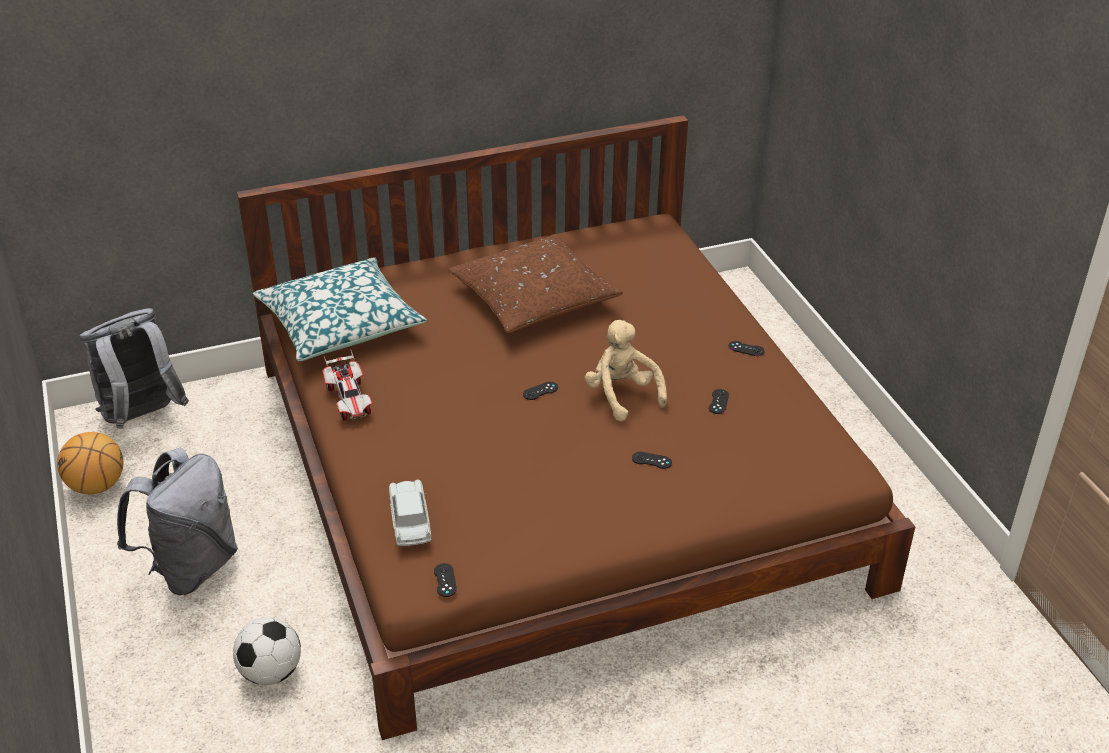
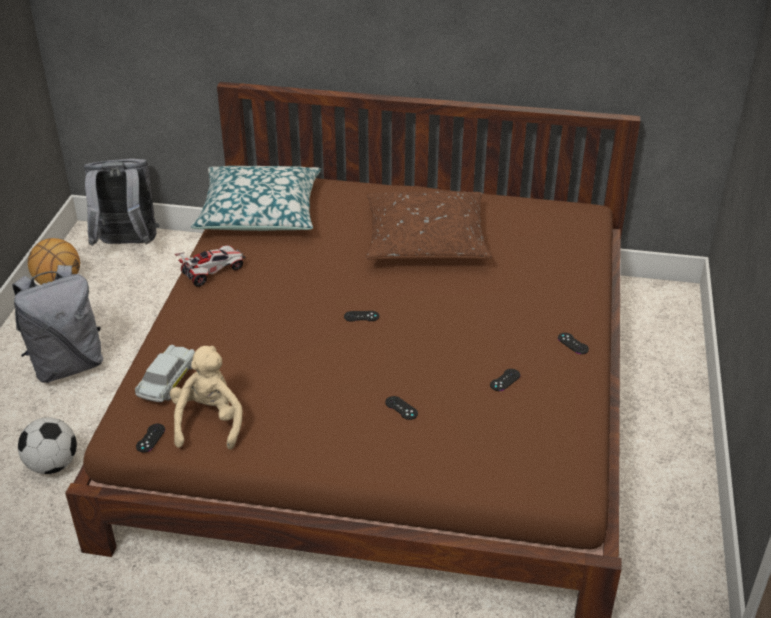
camera: 30 degrees right, 0 degrees up
toy car [322,349,372,420] -> toy car turned 135 degrees counterclockwise [174,245,245,287]
beige plush toy [585,320,667,421] -> beige plush toy moved to [170,346,243,449]

